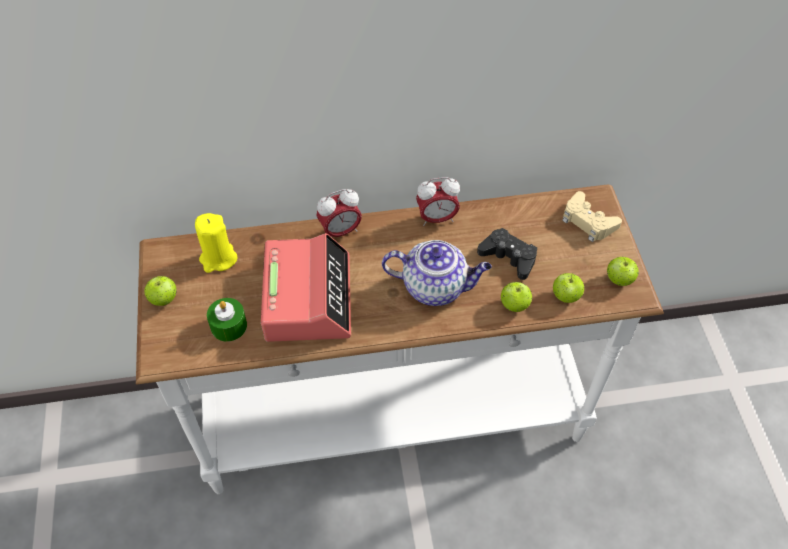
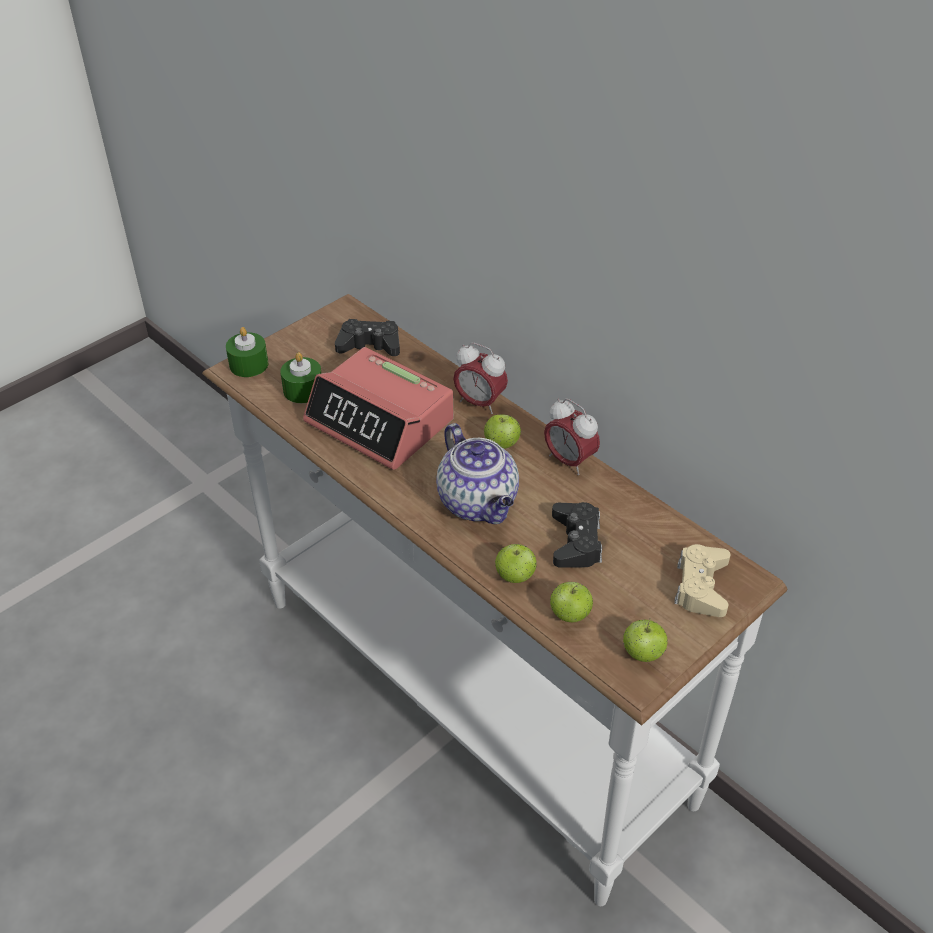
camera: 55 degrees right, 10 degrees down
apple [144,276,176,306] -> apple moved to [484,414,521,449]
yellow candle [195,213,238,273] -> black game controller [335,319,400,356]
alarm clock [261,233,351,342] -> alarm clock turned 75 degrees clockwise [303,347,454,470]
none -> green candle [226,327,269,377]

